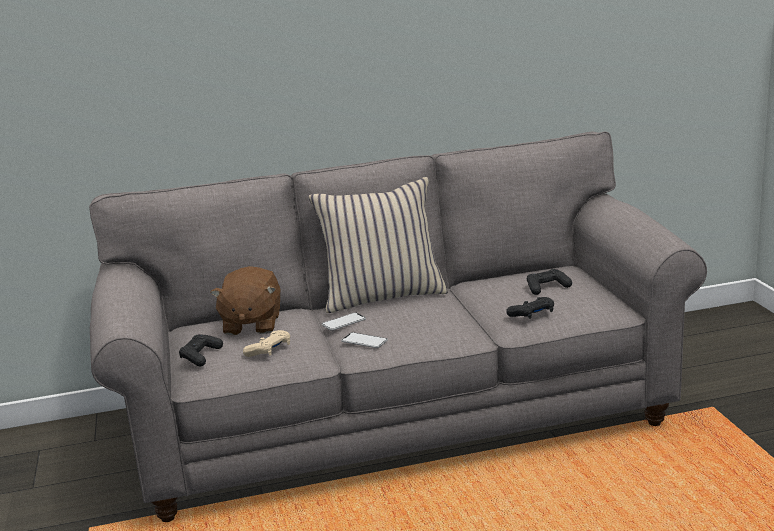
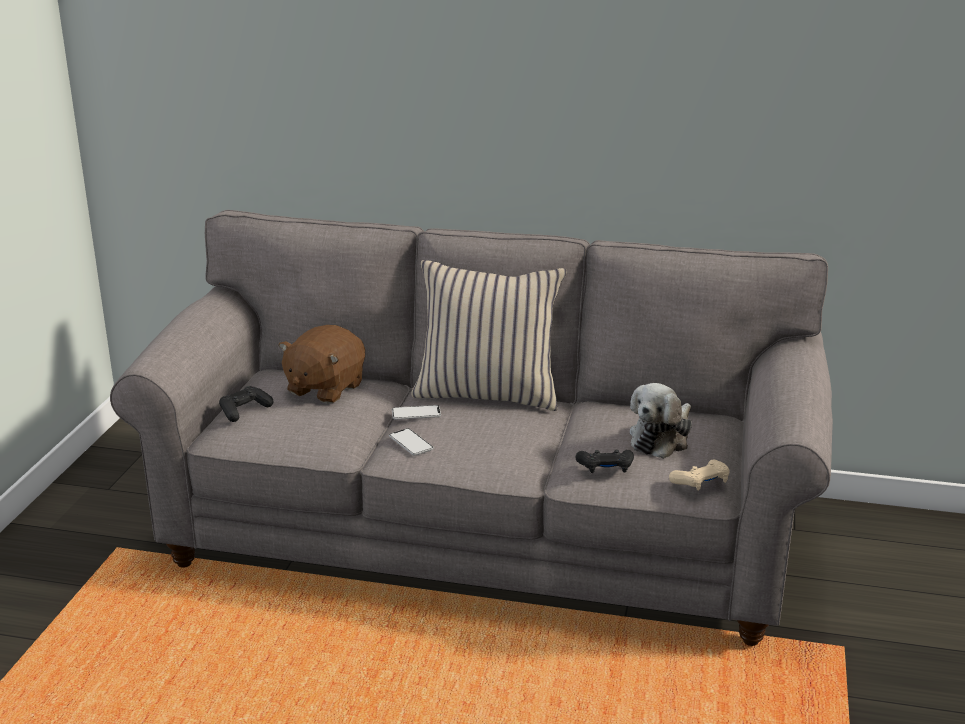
camera: 25 degrees right, 5 degrees up
beige game controller [243,330,290,357] -> beige game controller moved to [669,459,730,491]
black game controller [527,269,572,295] -> plush toy [630,383,692,459]

